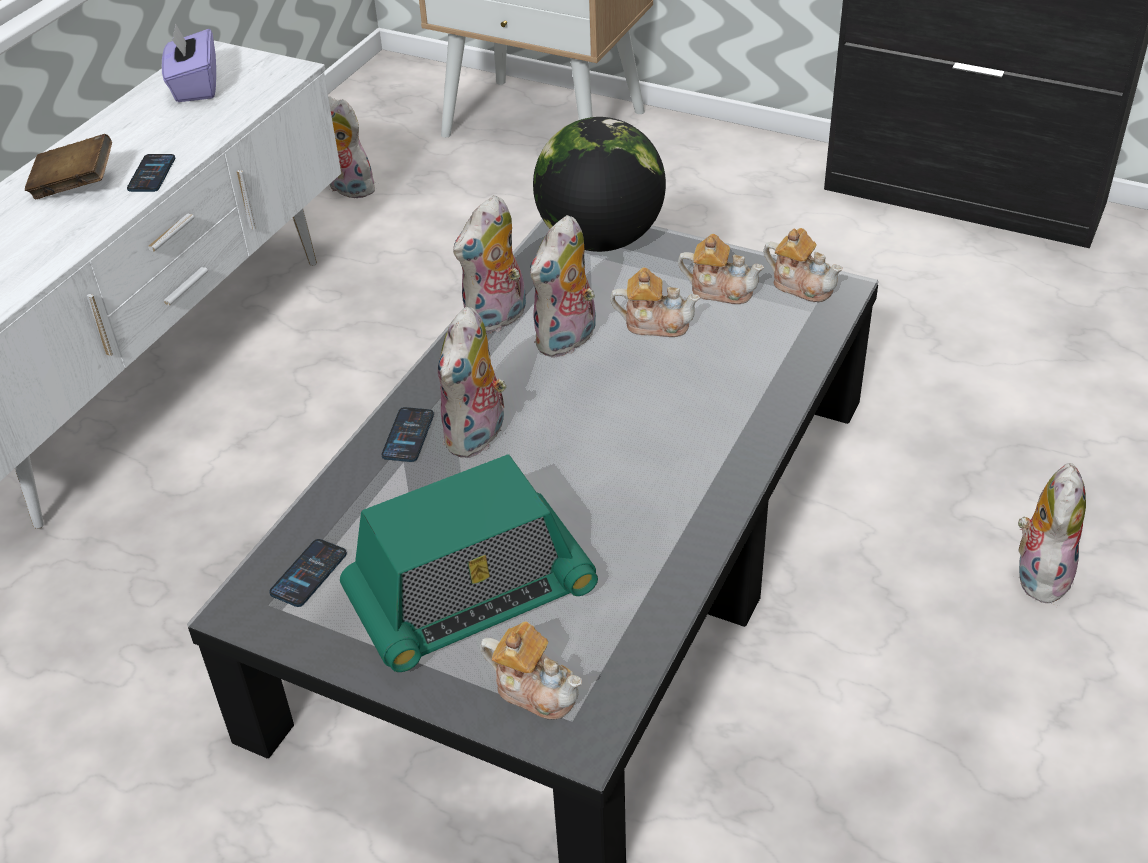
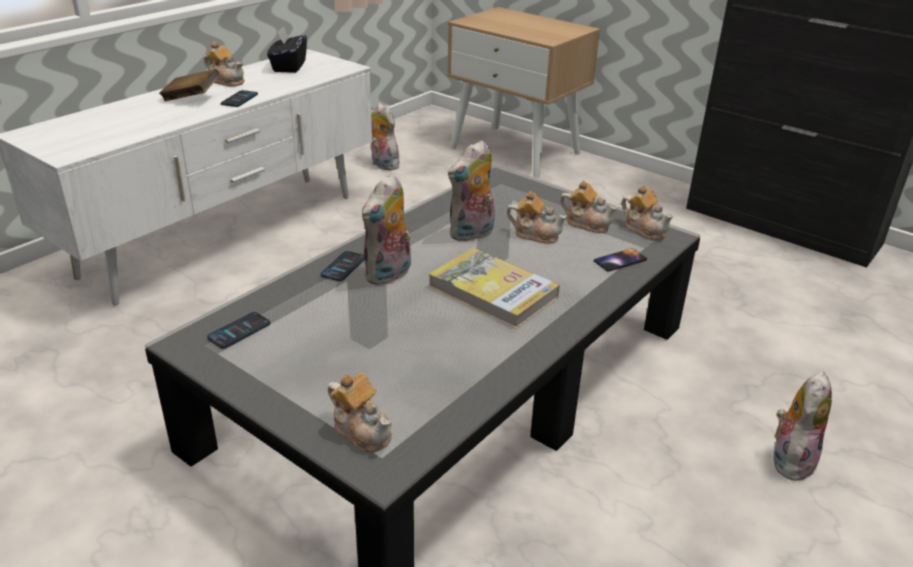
camera: 10 degrees right, 10 degrees down
purple tissue box [162,23,216,102] -> black tissue box [267,26,307,73]
radio [340,454,598,672] -> none
plush toy [453,195,526,335] -> none
globe [533,117,666,252] -> none
none -> teapot [204,41,245,87]
none -> book [429,248,560,329]
none -> phone [594,248,647,272]

